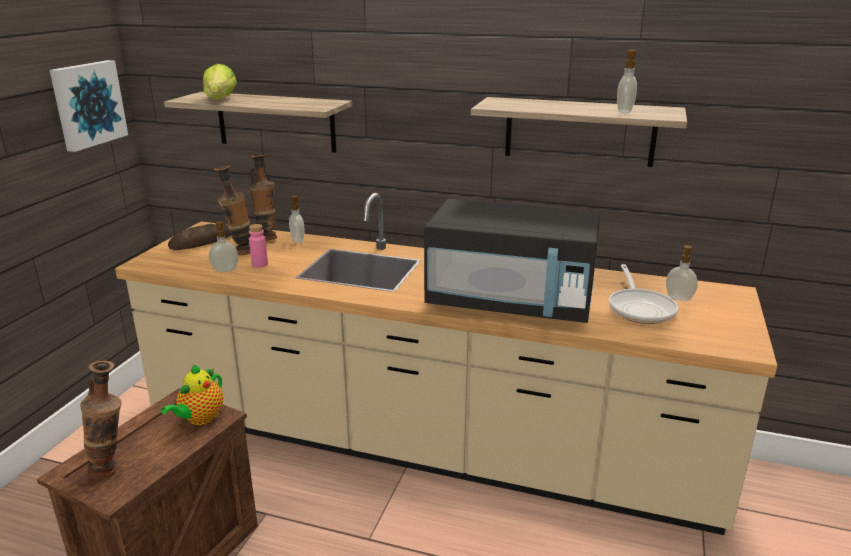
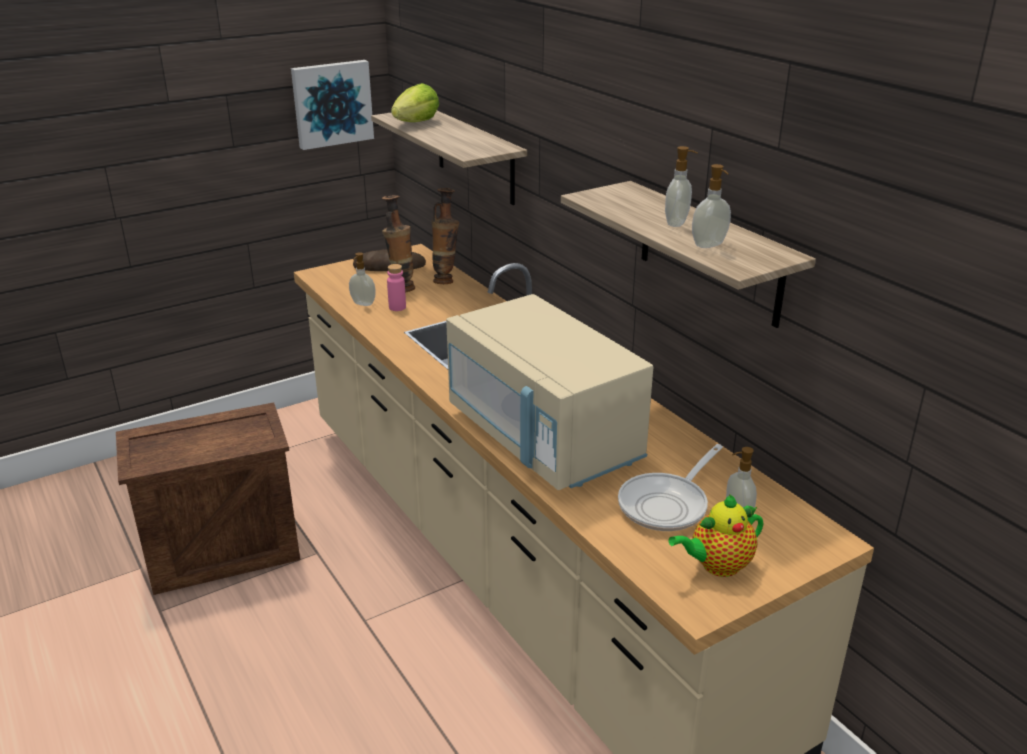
camera: 40 degrees right, 5 degrees up
vase [80,361,122,479] -> none
teapot [161,364,223,425] -> teapot moved to [668,494,763,577]
soap dispenser [289,196,304,243] -> soap dispenser moved to [665,146,698,227]
black microwave [424,199,601,323] -> beige microwave [446,294,653,490]

